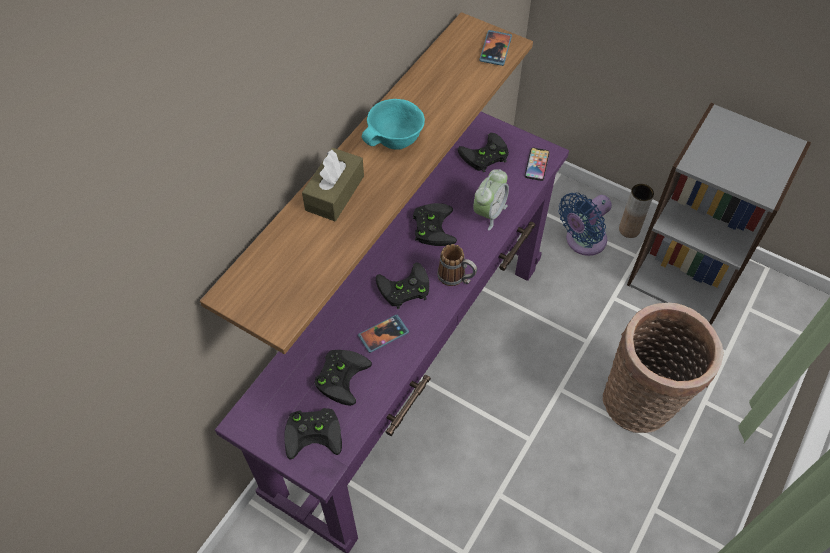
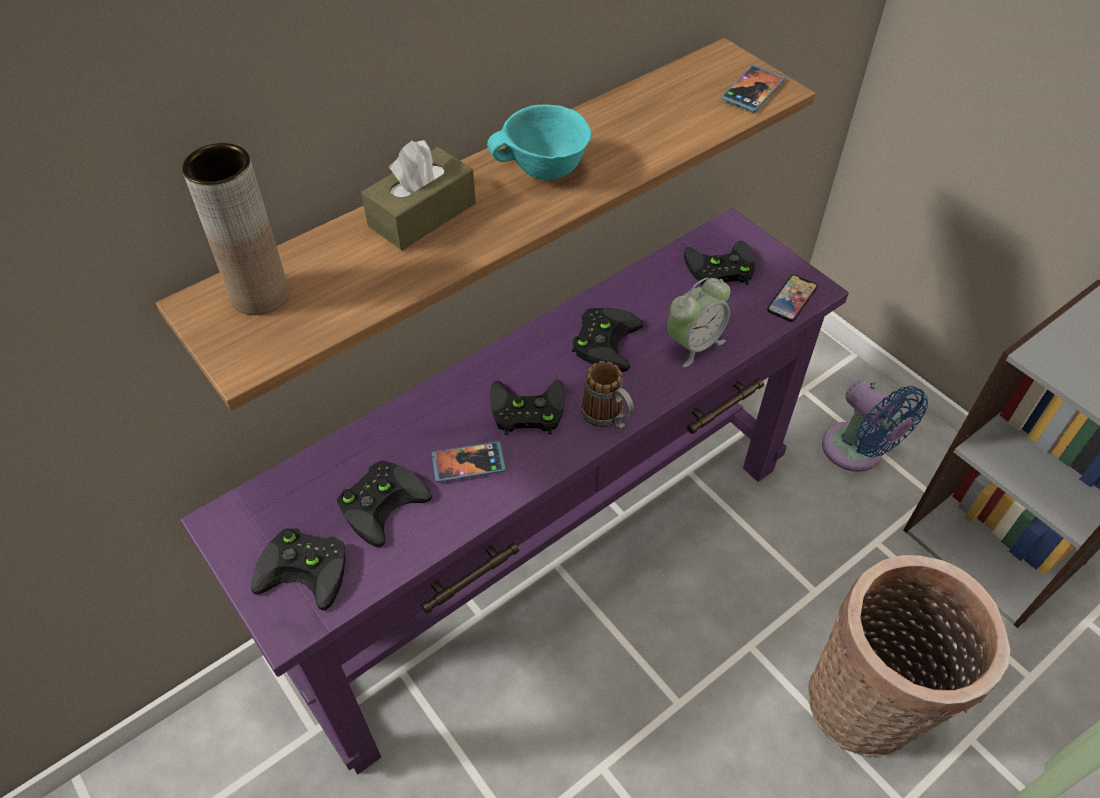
camera: 20 degrees right, 5 degrees down
blue fan [558,193,612,256] -> blue fan turned 105 degrees counterclockwise [822,380,928,472]
brown vase [619,184,654,238] -> brown vase moved to [182,143,289,315]

